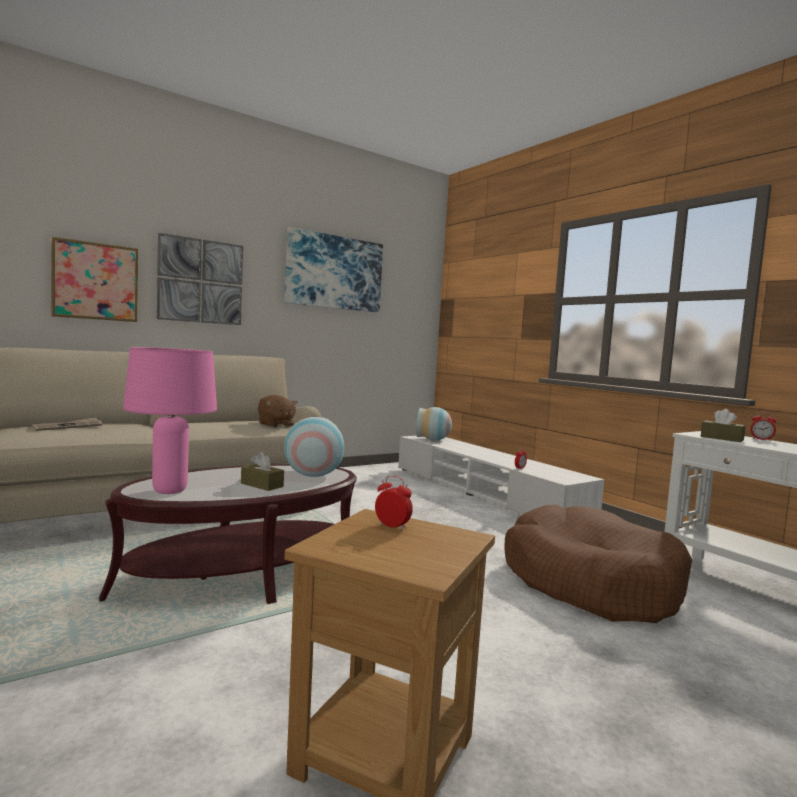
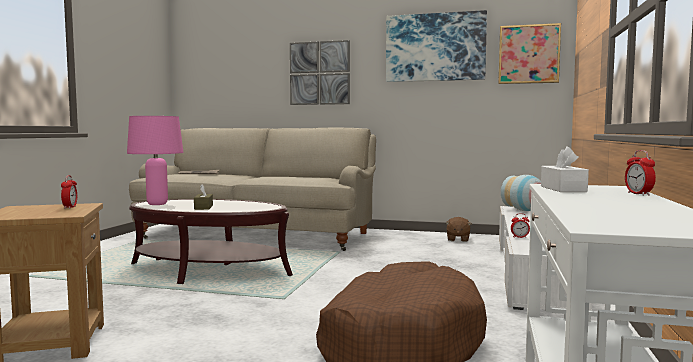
camera: 50 degrees right, 0 degrees up
picture [51,237,138,322] -> picture moved to [498,23,561,84]
brown plush toy [258,395,298,427] -> brown plush toy moved to [445,217,472,242]
vase [284,417,344,477] -> none
brown tissue box [701,409,746,442] -> white tissue box [541,146,589,192]

